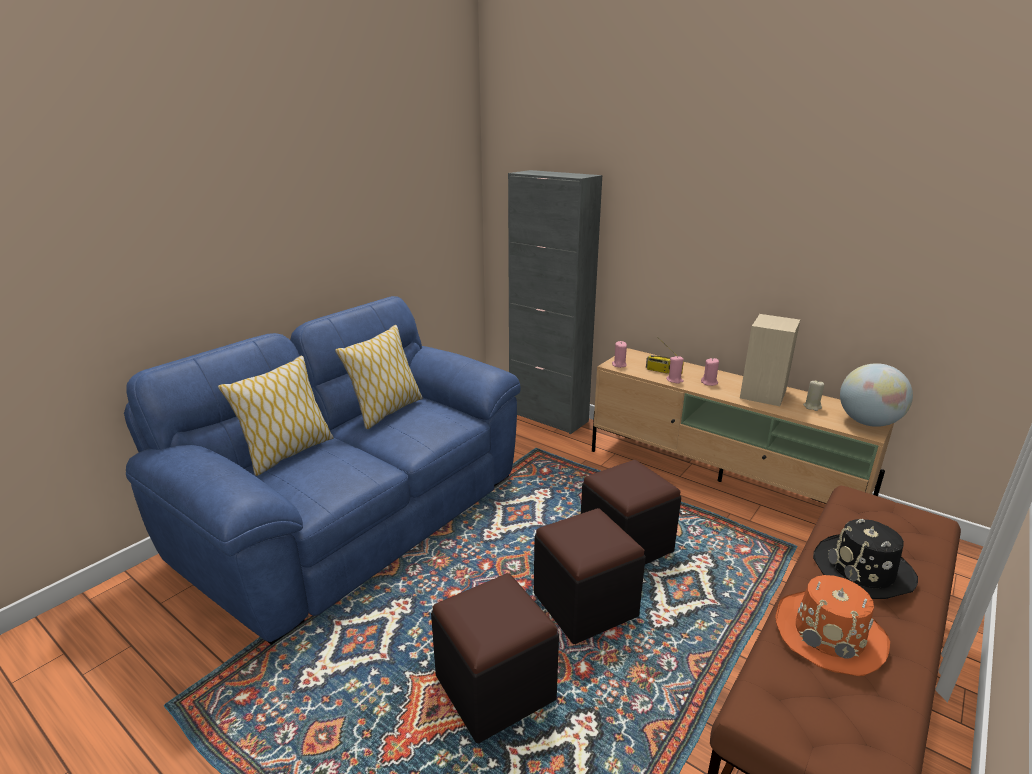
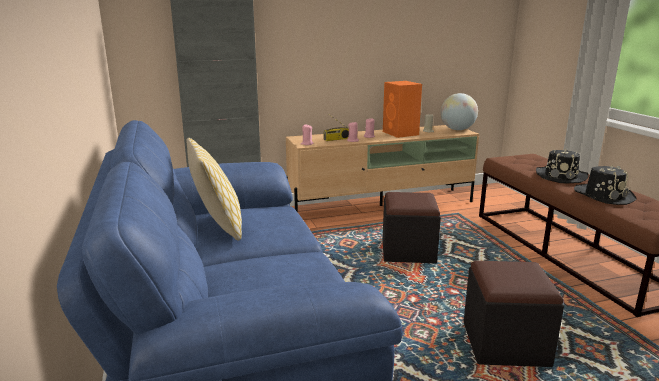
camera: 55 degrees left, 5 degrees down
pillow [218,356,334,476] -> none
black ottoman [534,508,646,644] -> none
beige speaker [740,314,800,406] -> orange speaker [383,81,422,138]
orange hat [775,575,890,676] -> black hat [574,165,637,205]

